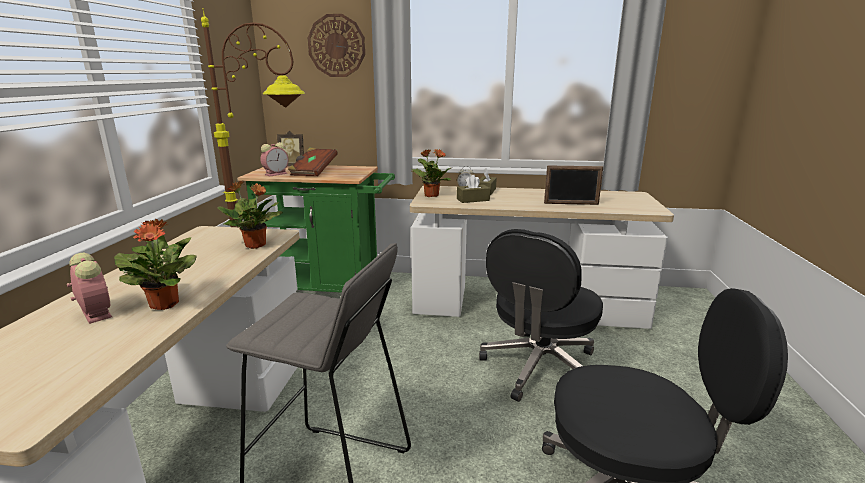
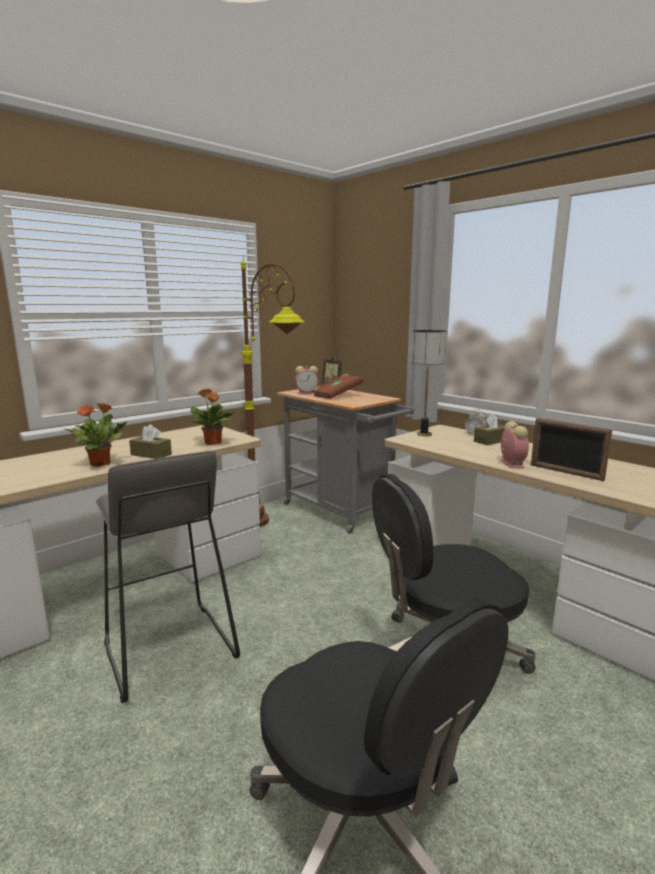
camera: 40 degrees right, 5 degrees down
alarm clock [67,253,112,324] -> alarm clock moved to [501,421,529,468]
green cart [237,165,395,293] -> grey cart [277,386,414,534]
wall clock [308,14,365,77] -> none
potted plant [411,149,453,197] -> table lamp [411,330,447,436]
brown tissue box [457,175,490,203] -> brown tissue box moved to [129,424,172,459]

